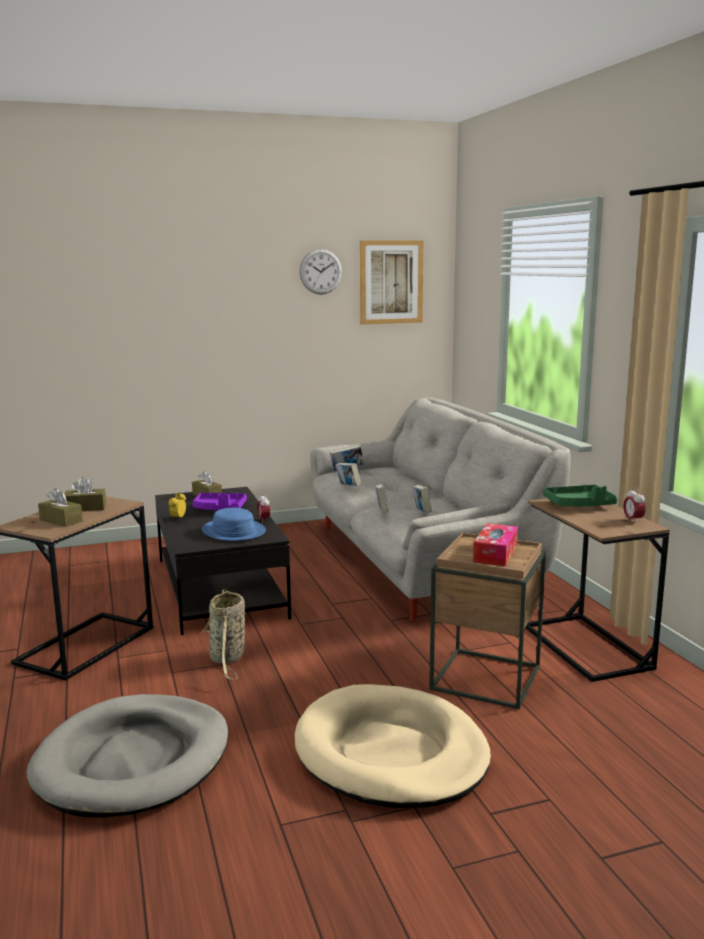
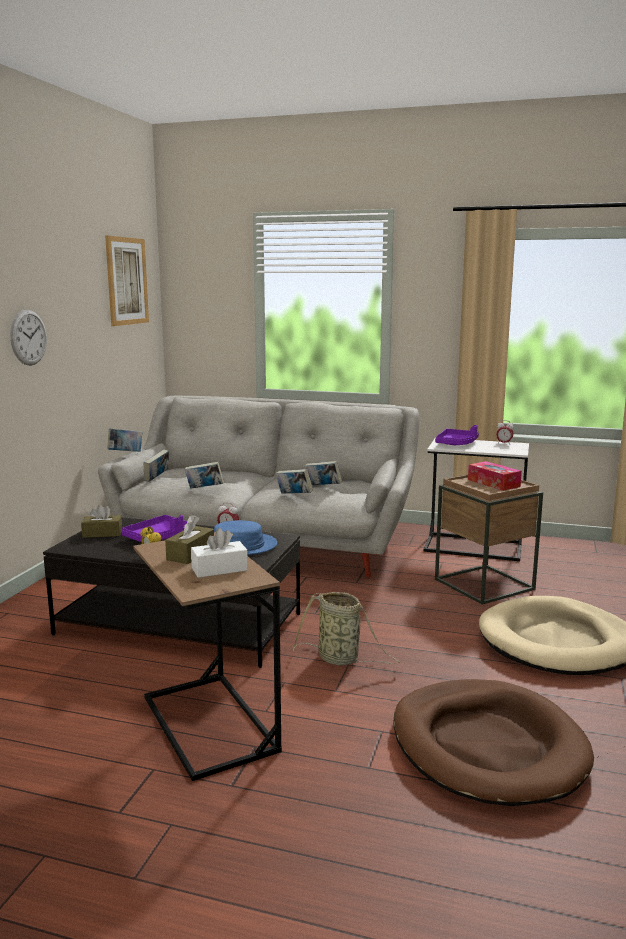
camera: 55 degrees left, 0 degrees up
grey dog bed [26,694,229,818] -> brown dog bed [393,679,594,806]
brown tissue box [38,488,83,527] -> white tissue box [191,528,248,578]
wall clock [299,249,342,295] -> wall clock moved to [10,310,47,365]
brown side table [525,498,670,682] -> white side table [424,439,529,561]
green tray [543,485,617,507] -> purple tray [435,425,479,445]
none -> book [107,428,143,452]

